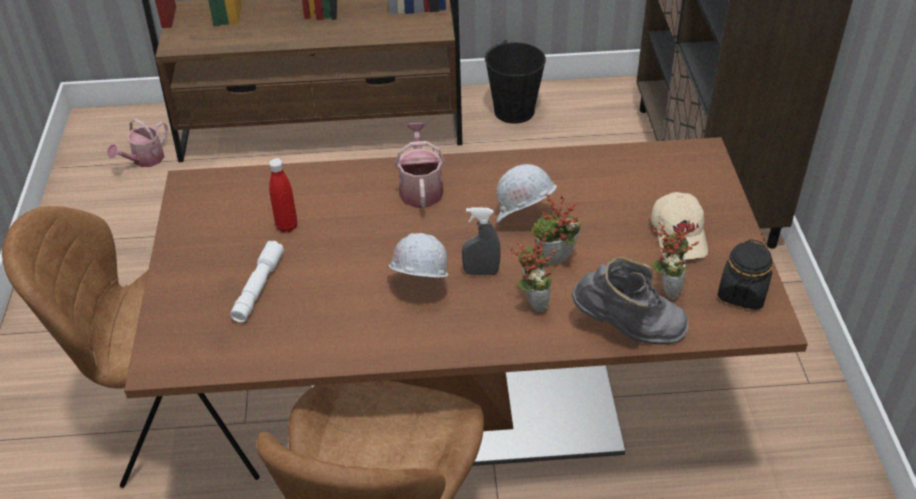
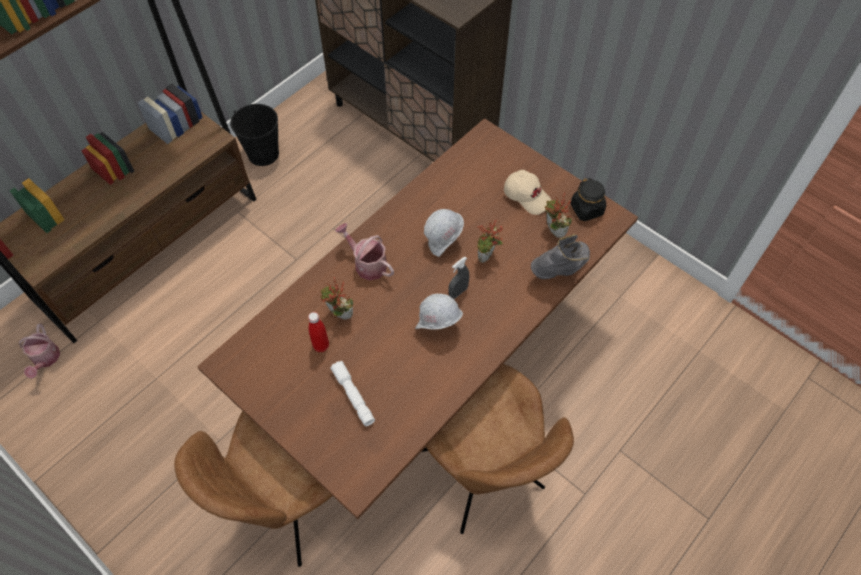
camera: 45 degrees left, 15 degrees up
potted plant [510,233,556,313] -> potted plant moved to [320,277,353,320]

